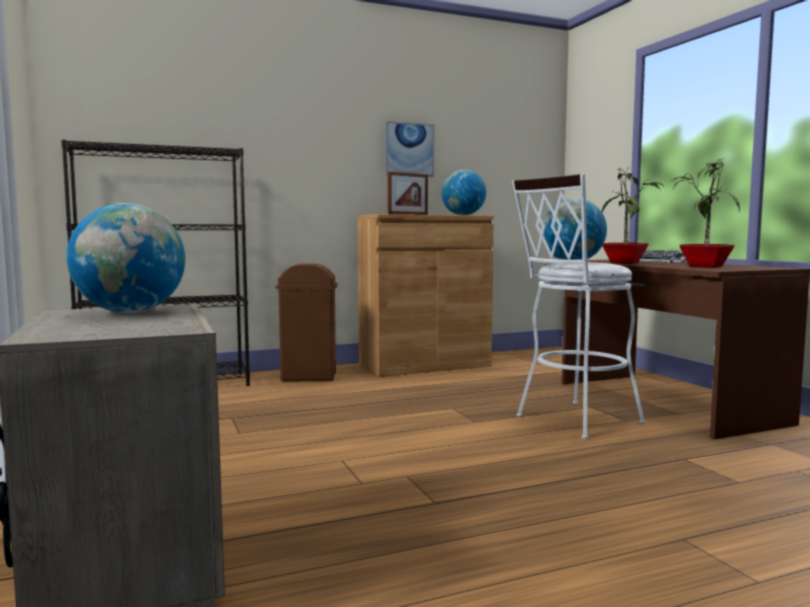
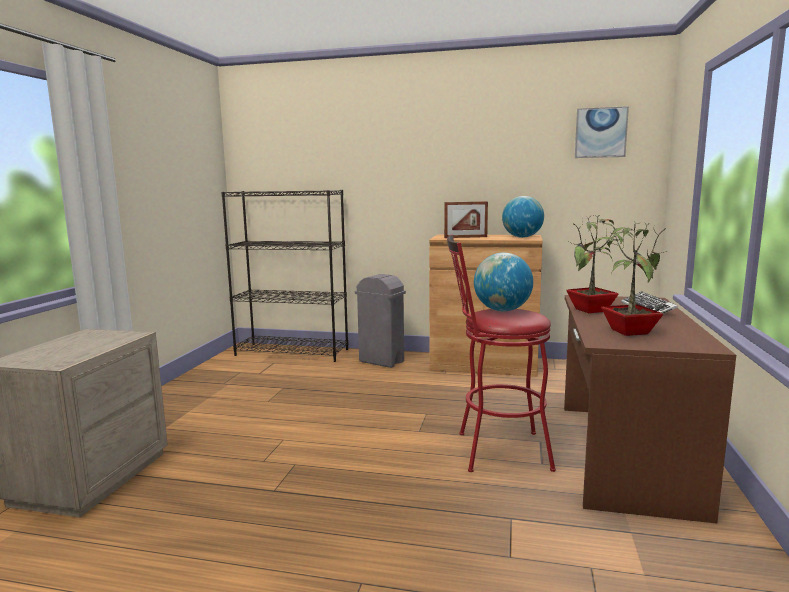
camera: 35 degrees right, 5 degrees up
globe [66,203,185,313] -> none
brown trash can [276,264,338,382] -> grey trash can [355,274,406,368]
picture [385,121,434,177] -> picture moved to [575,106,629,158]
white stool [512,174,645,439] -> red stool [447,234,556,472]

